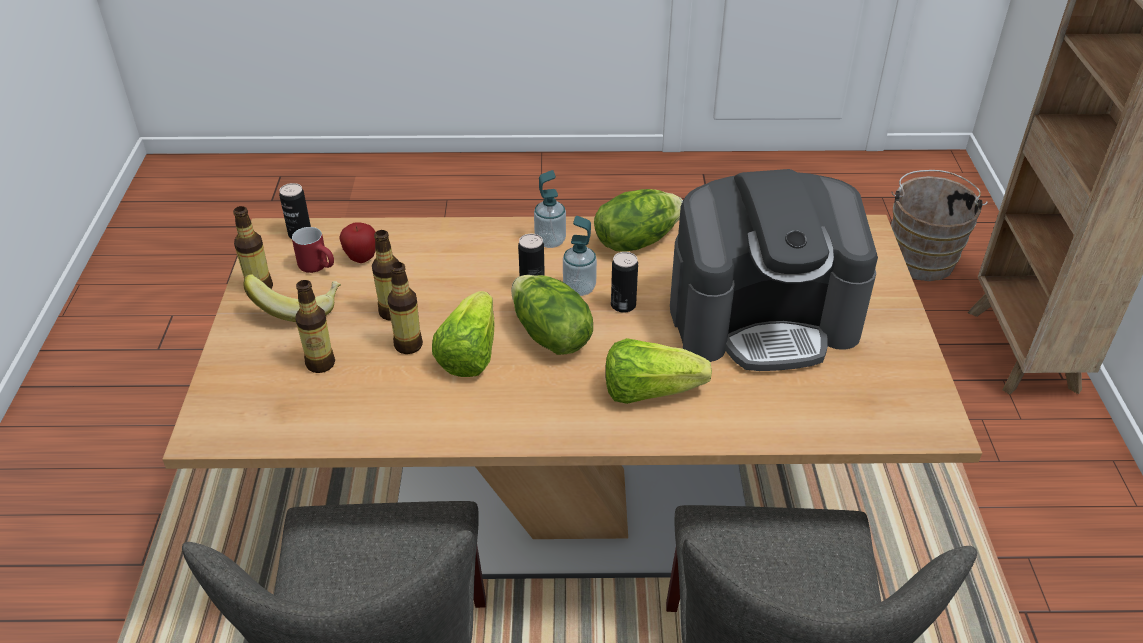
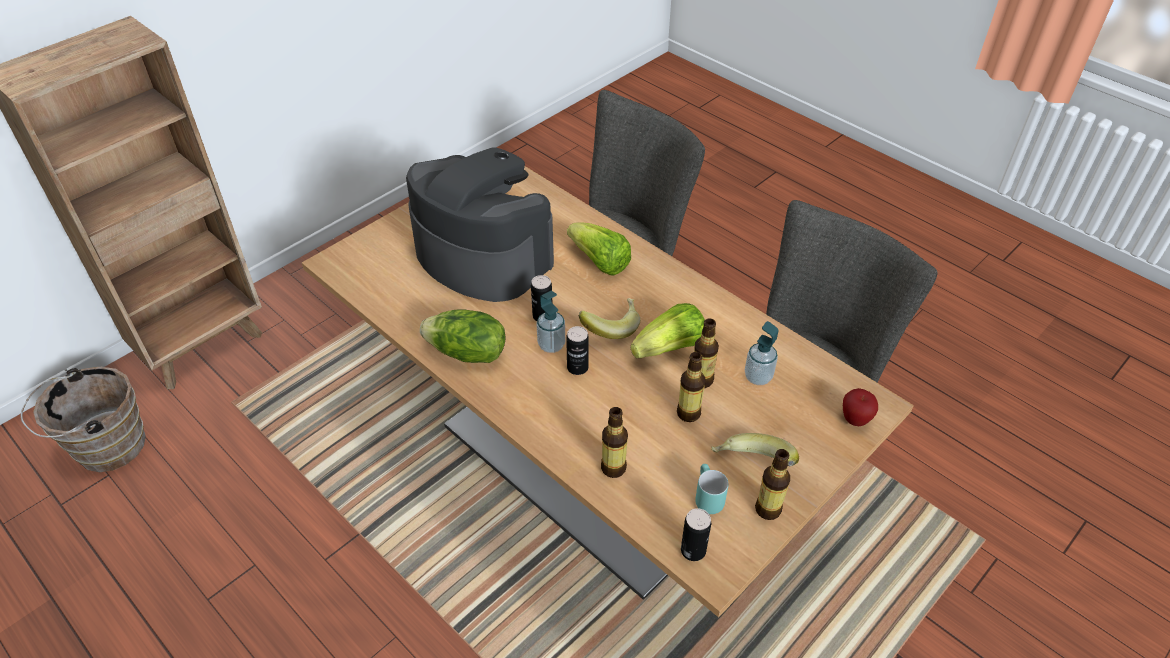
camera: 135 degrees left, 5 degrees up
red mug [292,227,334,273] -> turquoise mug [695,464,729,514]
bottle [295,280,335,373] -> bottle moved to [601,407,628,478]
apple [339,222,376,263] -> apple moved to [843,388,878,426]
lettuce [511,275,593,355] -> banana [578,298,640,339]
soap dispenser [534,170,566,248] -> soap dispenser moved to [745,321,779,385]

